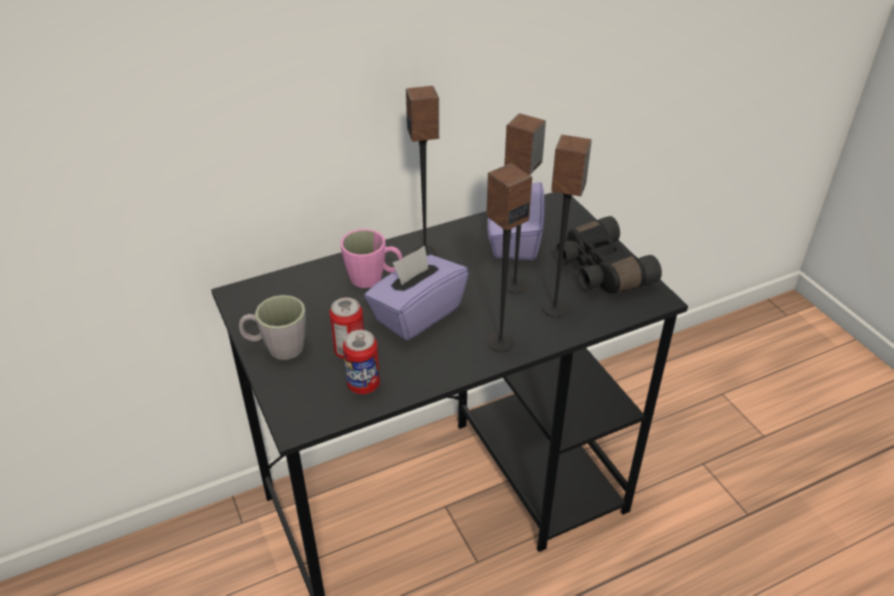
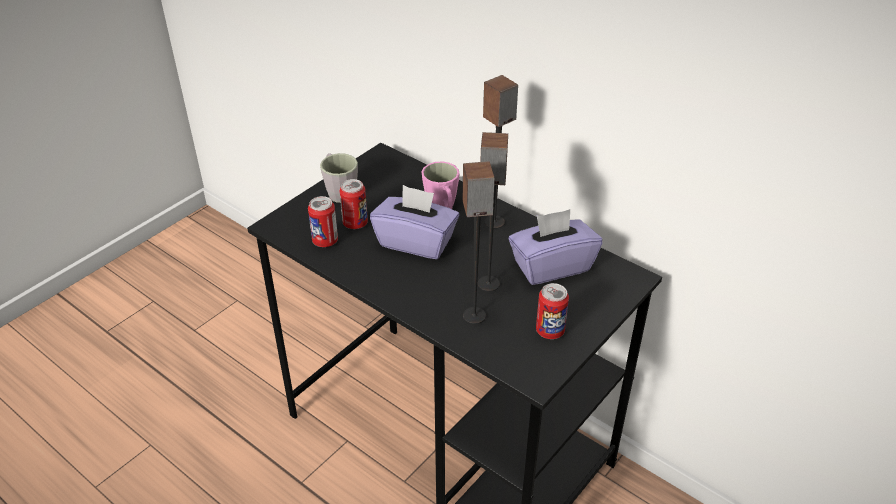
camera: 65 degrees right, 0 degrees up
speaker [486,163,532,352] -> none
black binoculars [556,216,662,293] -> can [536,283,569,339]

